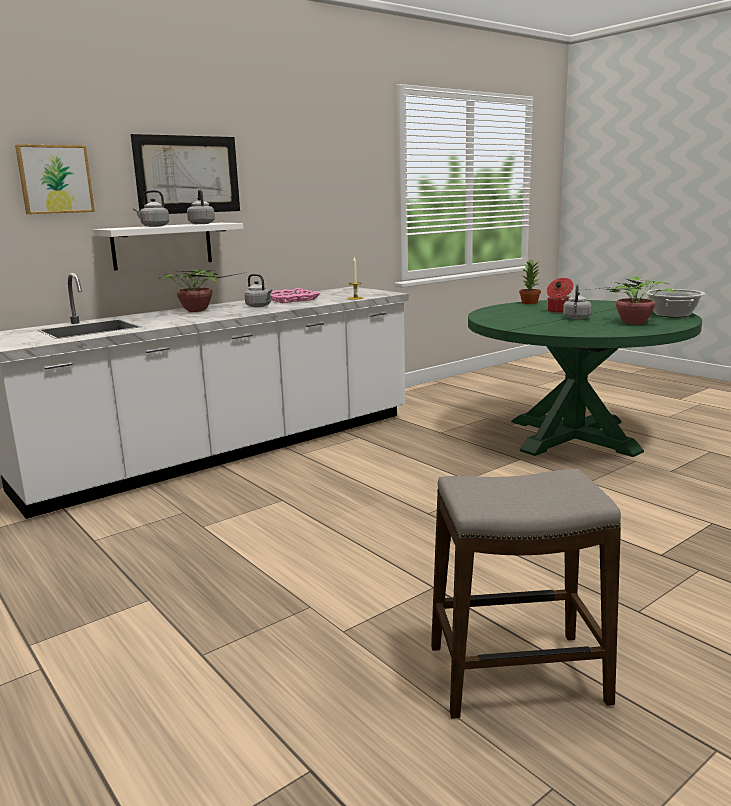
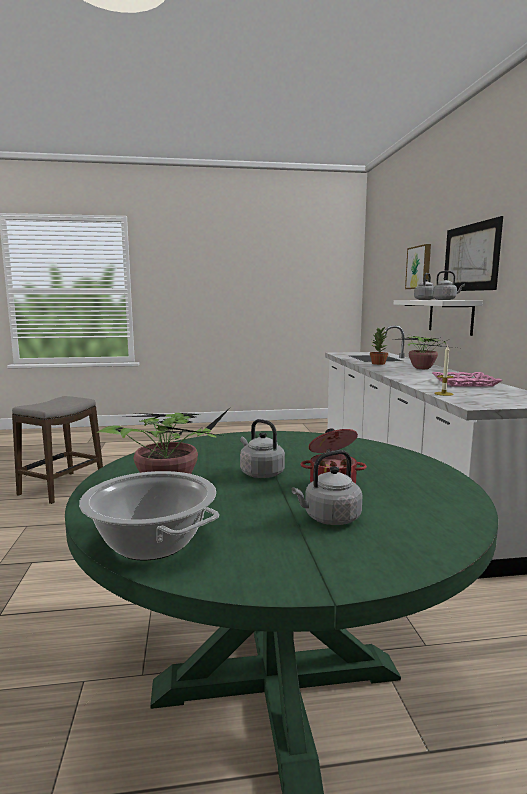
camera: 120 degrees right, 5 degrees down
grey kettle [244,274,272,307] -> grey kettle moved to [292,450,363,525]
potted plant [519,259,541,304] -> potted plant moved to [370,327,388,365]

